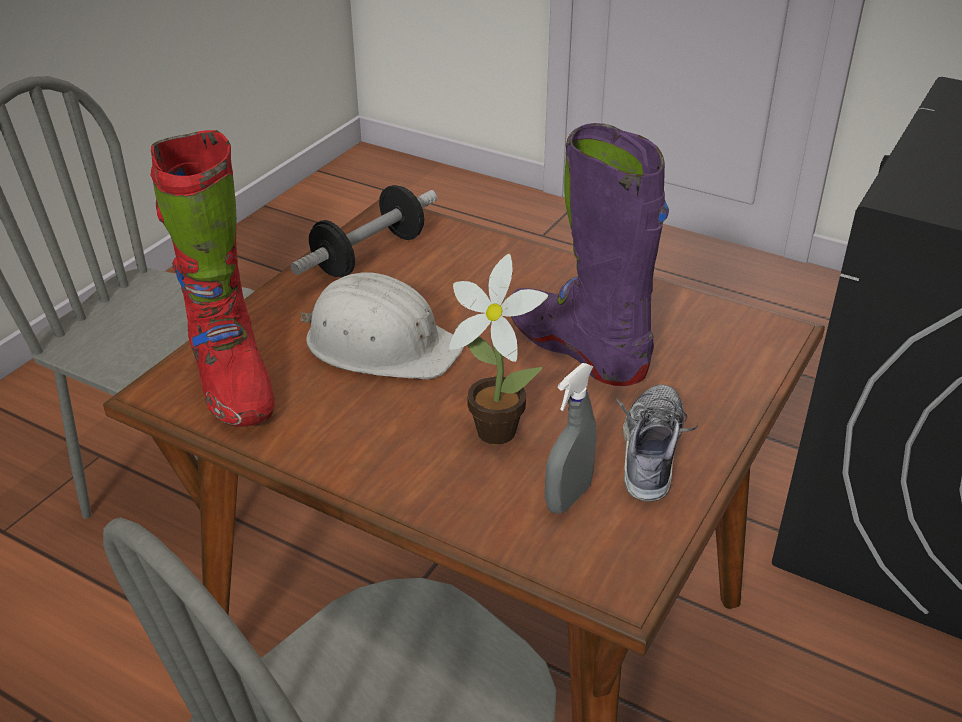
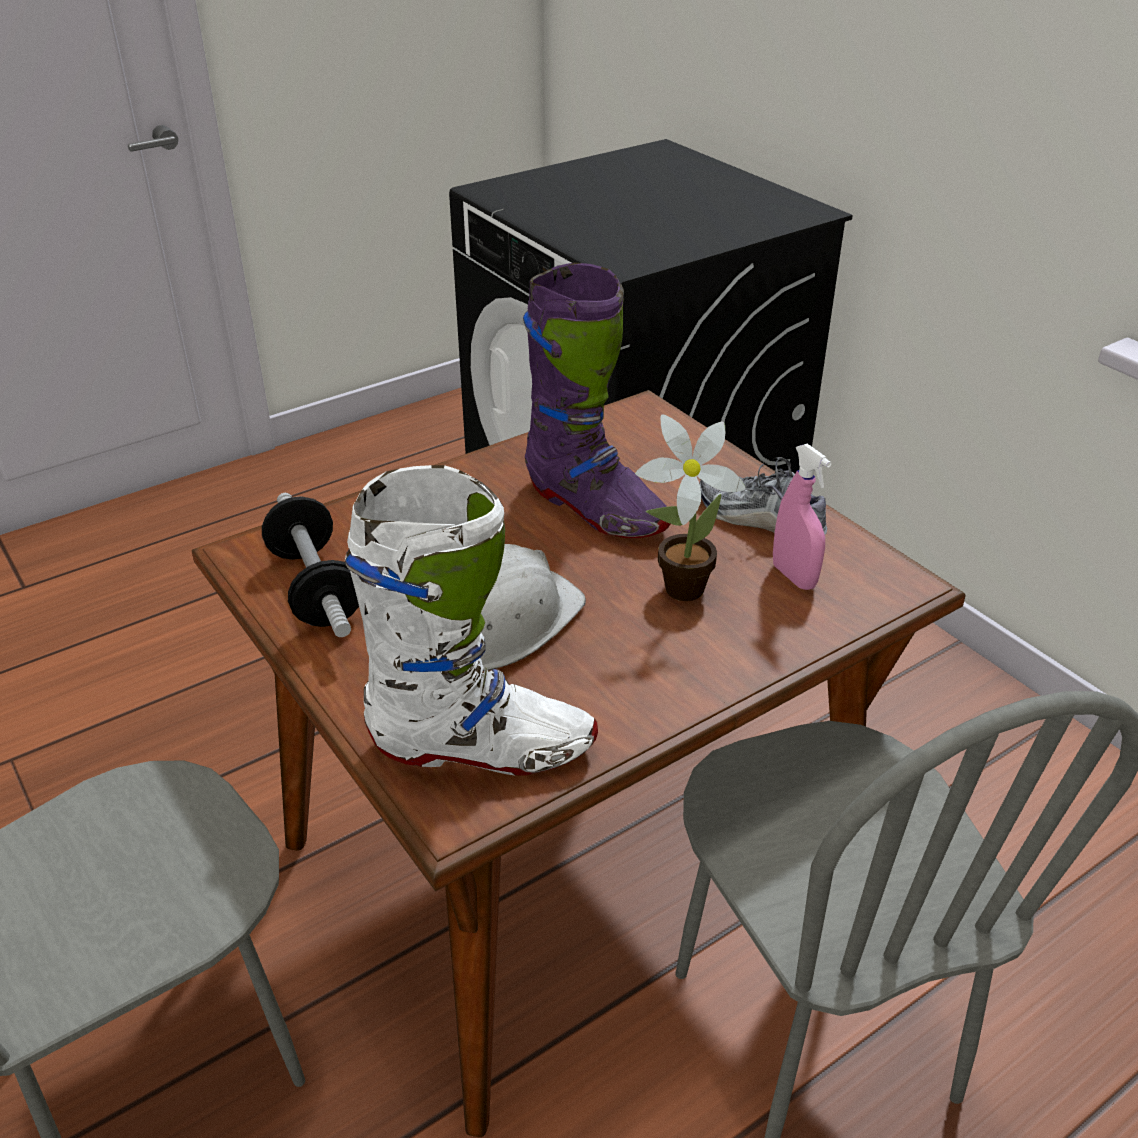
camera: 65 degrees left, 0 degrees up
red boot [150,130,275,427] -> white boot [345,465,598,776]
purple boot [511,123,669,386] -> purple boot turned 120 degrees counterclockwise [523,263,670,538]
grey spray bottle [545,363,597,514] -> pink spray bottle [773,444,832,590]

